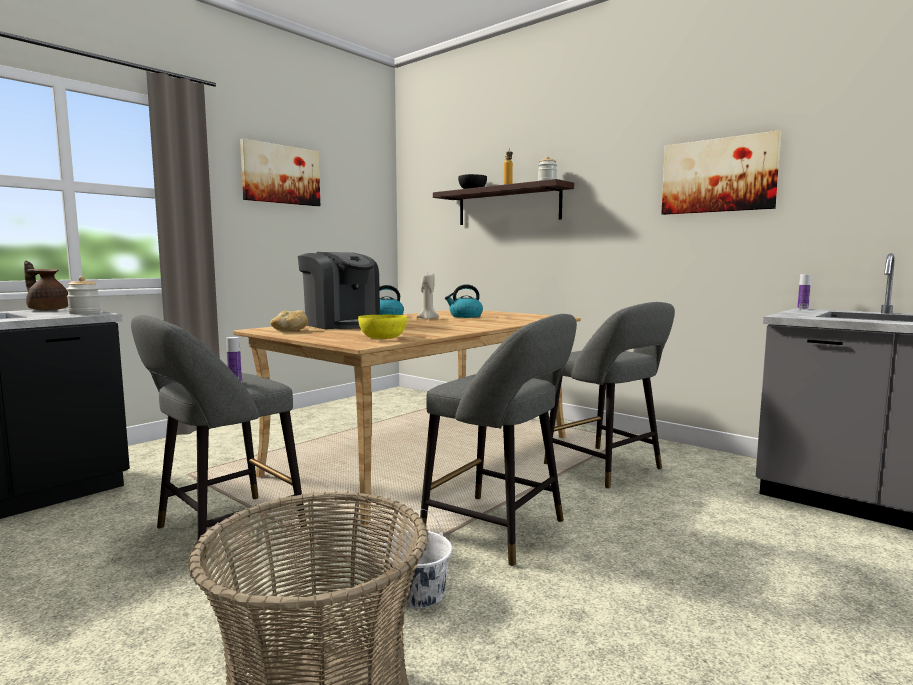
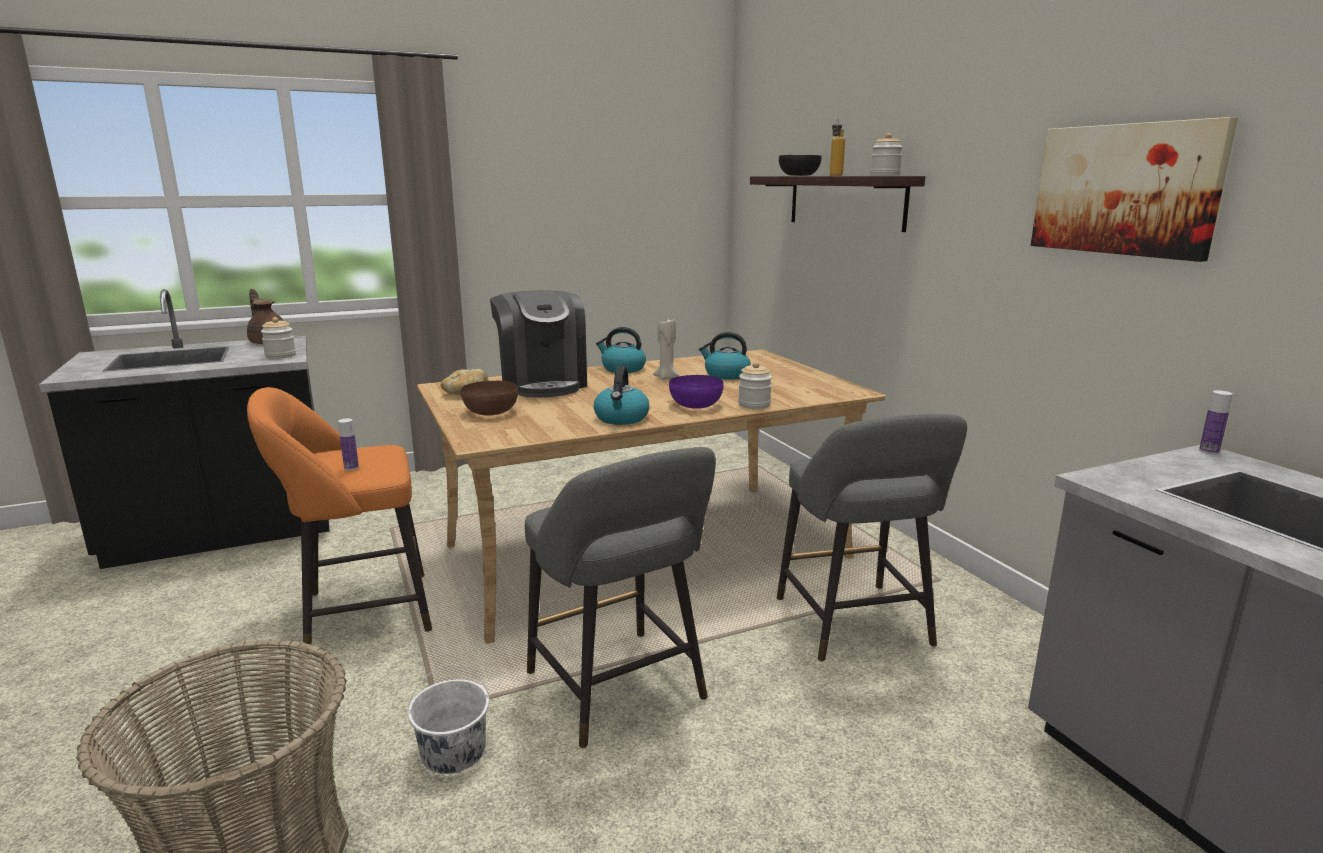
camera: 25 degrees right, 10 degrees up
grey stool [131,315,307,560] -> orange stool [247,387,432,654]
picture [240,139,320,206] -> none
yellow bowl [358,315,407,339] -> none
none -> brown bowl [461,381,518,415]
none -> kettle [594,366,649,425]
none -> purple bowl [669,375,724,409]
none -> jar [738,362,772,409]

